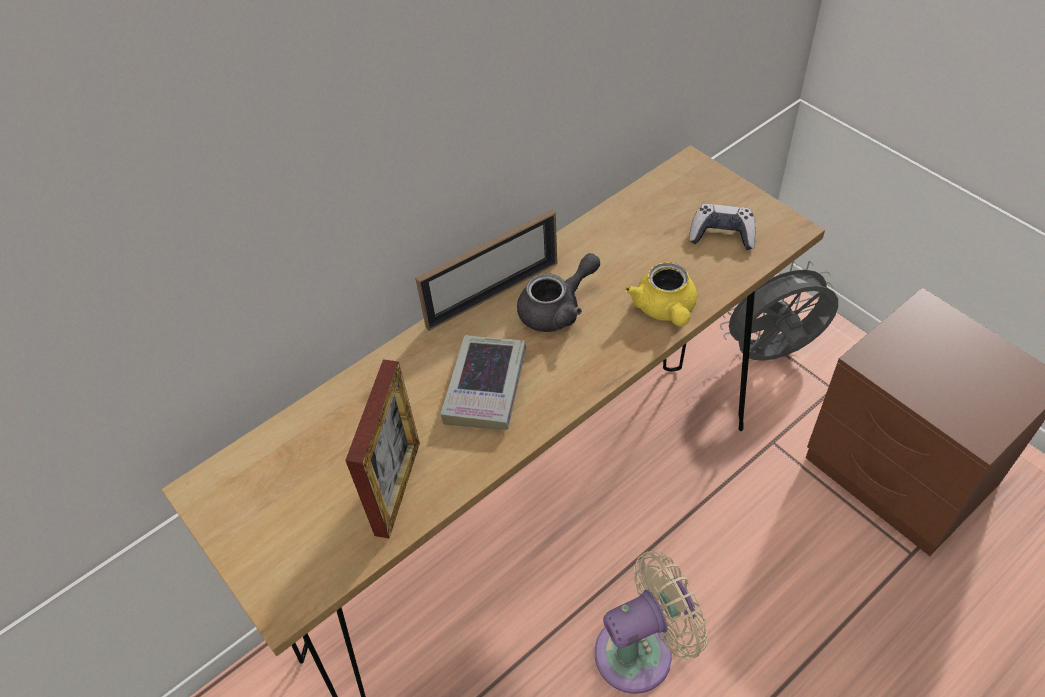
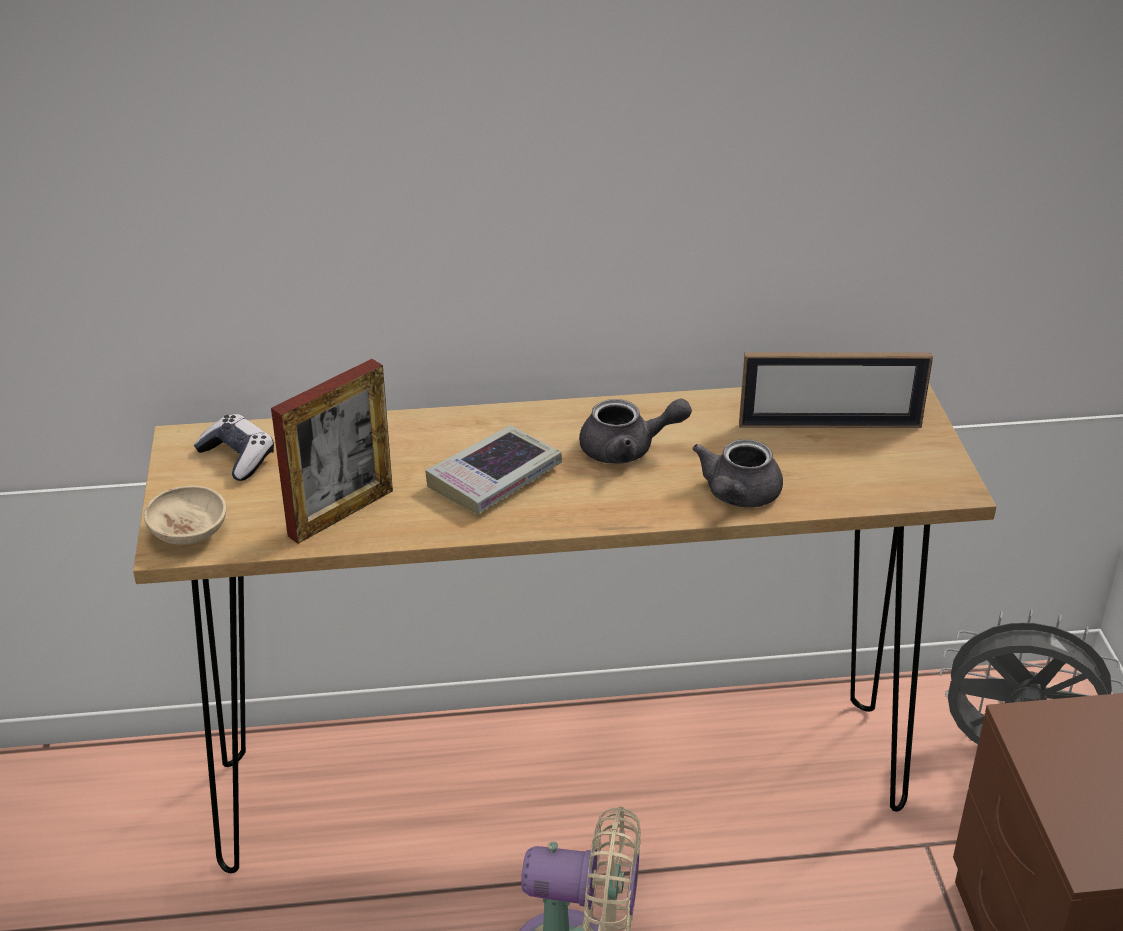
camera: 30 degrees right, 15 degrees down
picture frame [415,210,557,331] -> picture frame moved to [739,352,933,428]
yellow teapot [625,262,697,326] -> grey teapot [692,439,783,508]
game controller [689,204,756,250] -> game controller moved to [194,414,274,481]
none -> beige bowl [144,486,226,545]

